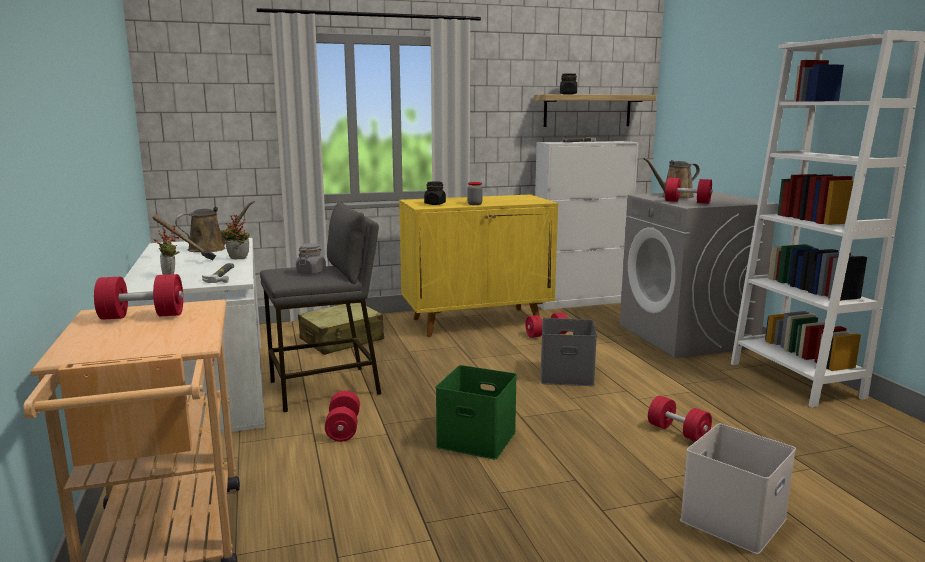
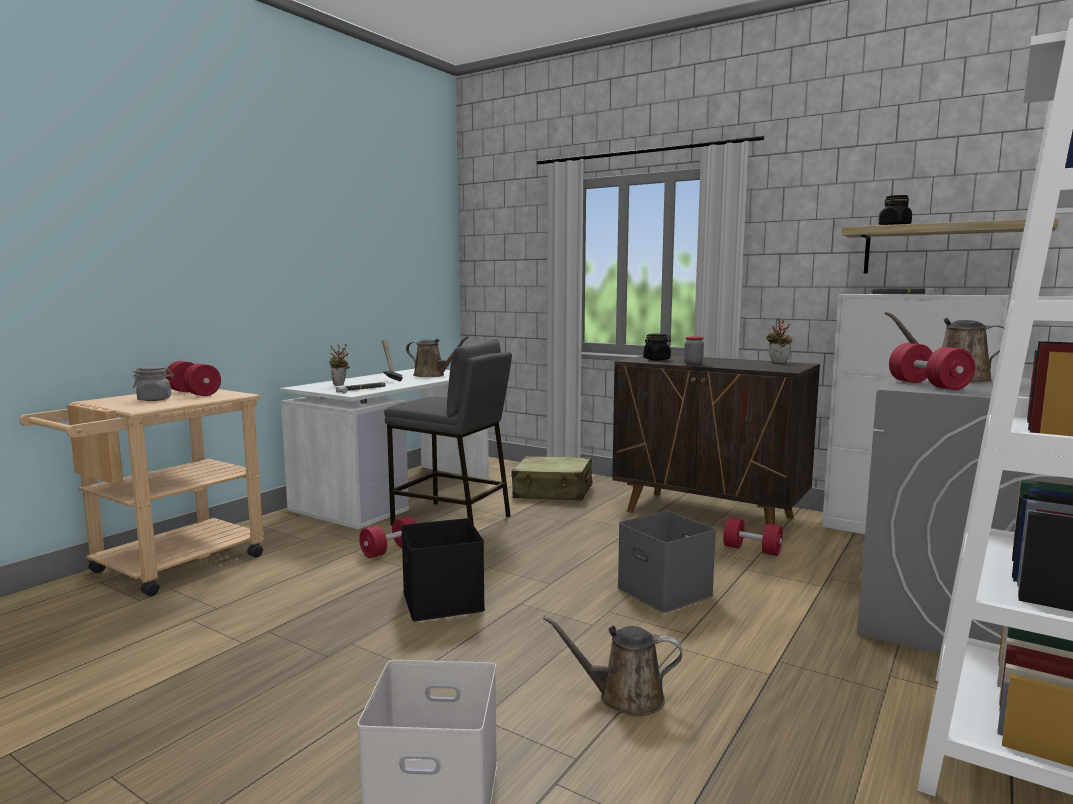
camera: 50 degrees right, 5 degrees down
potted plant [221,214,250,259] -> potted plant moved to [766,319,792,363]
grey jar [296,243,326,274] -> grey jar moved to [133,366,174,401]
yellow cabinet [399,194,558,337] -> brown cabinet [612,355,820,525]
green storage box [436,365,517,460] -> black storage box [401,518,485,621]
red dumbbell [648,396,712,441] -> brown watering can [543,616,682,716]

